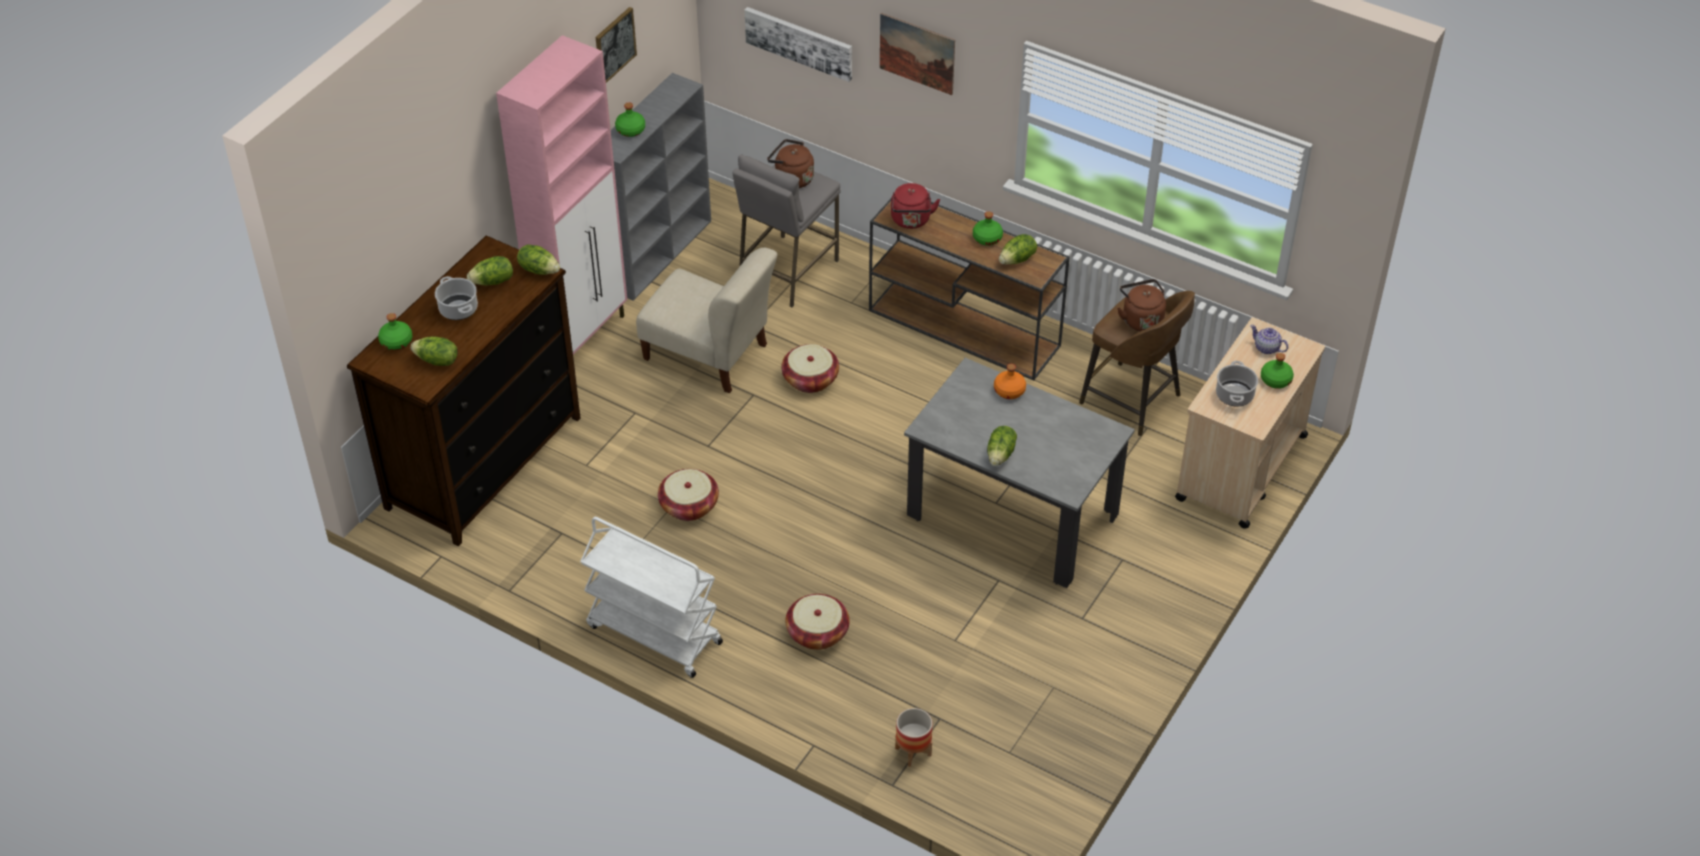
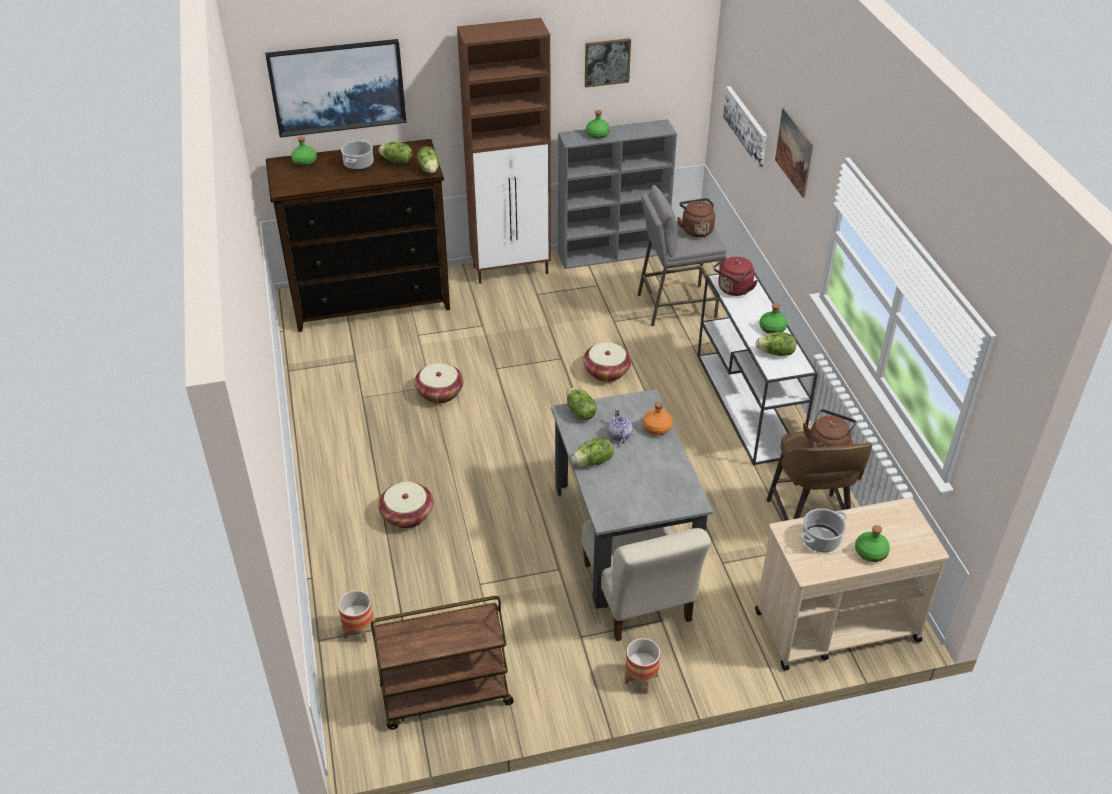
camera: 45 degrees right, 5 degrees down
lettuce [411,336,457,366] -> lettuce moved to [567,388,596,420]
pink cabinet [496,35,627,355] -> brown cabinet [457,18,551,284]
white cart [580,517,723,678] -> none
beige chair [636,248,777,393] -> beige chair moved to [582,520,711,641]
brown console table [869,198,1070,380] -> white console table [697,273,818,465]
teapot [1250,325,1288,354] -> teapot moved to [608,408,633,444]
none -> picture [265,39,407,138]
none -> brown cart [371,596,514,730]
none -> planter [625,638,660,694]

